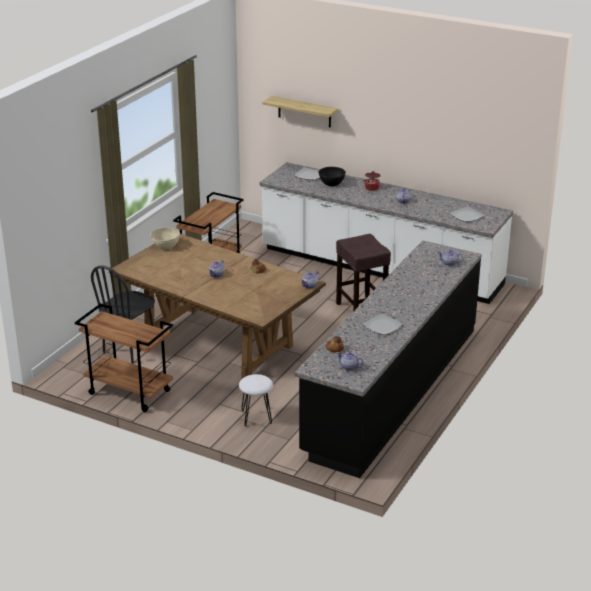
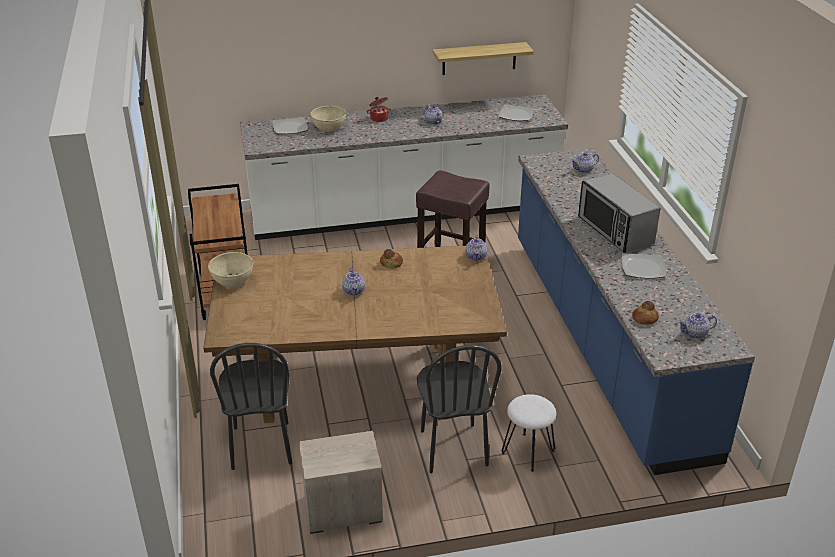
camera: 40 degrees left, 5 degrees up
brown cart [75,303,173,412] -> nightstand [299,431,383,534]
shelf [262,96,338,128] -> shelf moved to [433,42,534,75]
black counter [295,240,482,478] -> blue counter [518,148,755,475]
black bowl [319,167,346,186] -> beige bowl [310,106,346,132]
none -> black chair [417,345,502,473]
none -> microwave [578,173,660,253]

